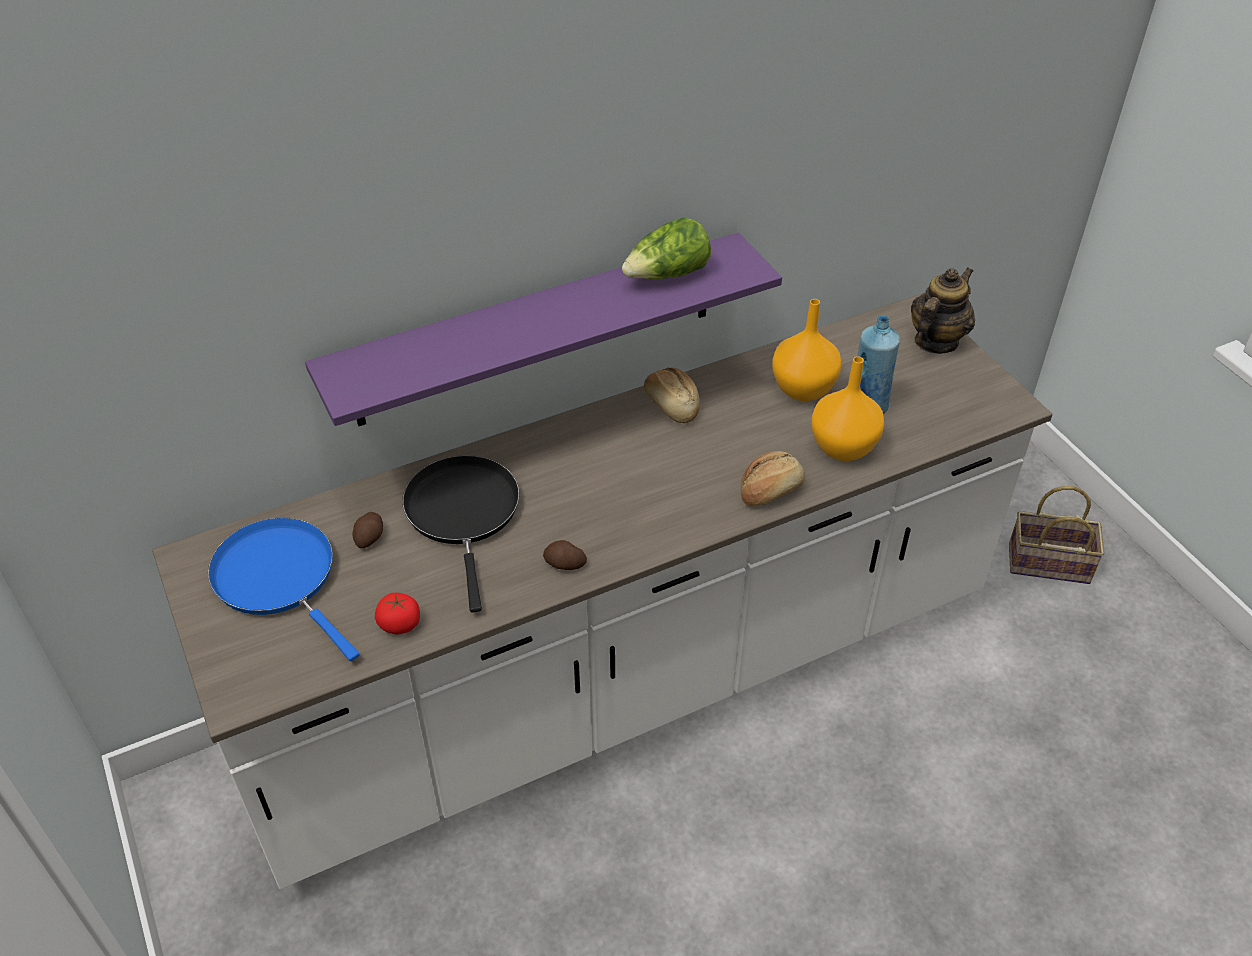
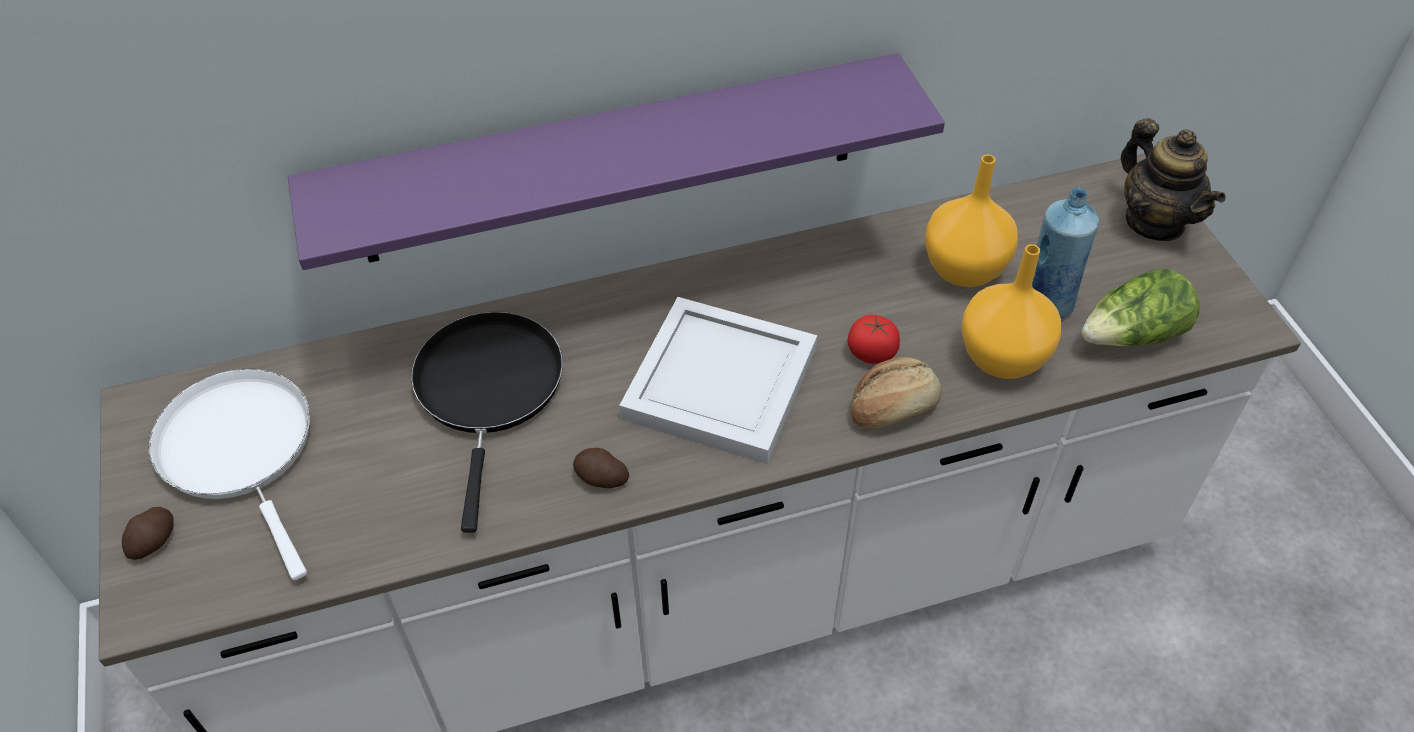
camera: 10 degrees right, 5 degrees up
blue frying pan [208,517,359,661] -> white frying pan [149,369,310,580]
potato [352,512,383,548] -> potato moved to [122,507,174,560]
tomato [375,593,420,634] -> tomato moved to [848,315,900,364]
lettuce [622,217,711,279] -> lettuce moved to [1081,269,1200,347]
bread [644,367,700,423] -> none
teapot [911,267,975,354] -> teapot turned 105 degrees clockwise [1121,118,1226,241]
basket [1009,486,1104,584] -> none
none -> white tray [619,297,817,464]

